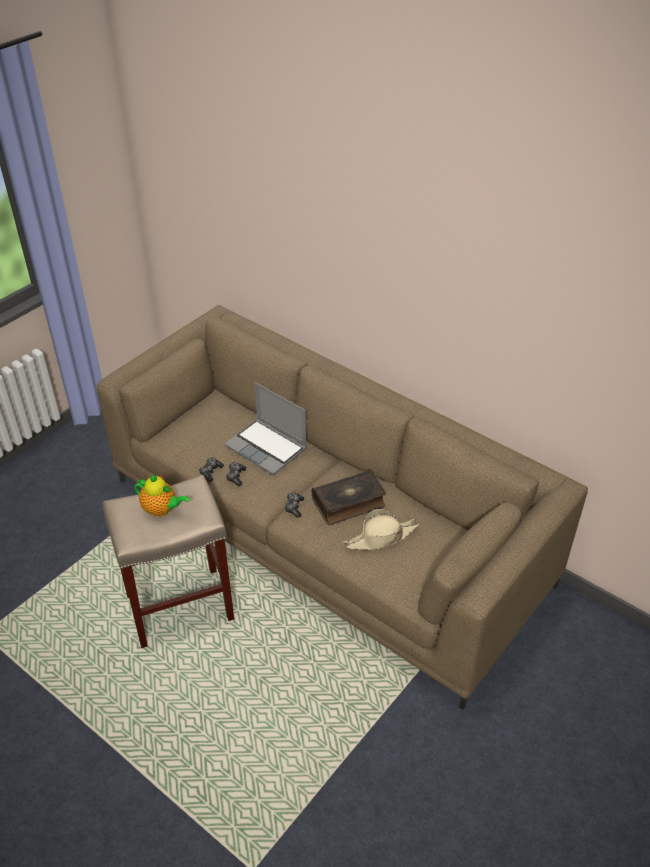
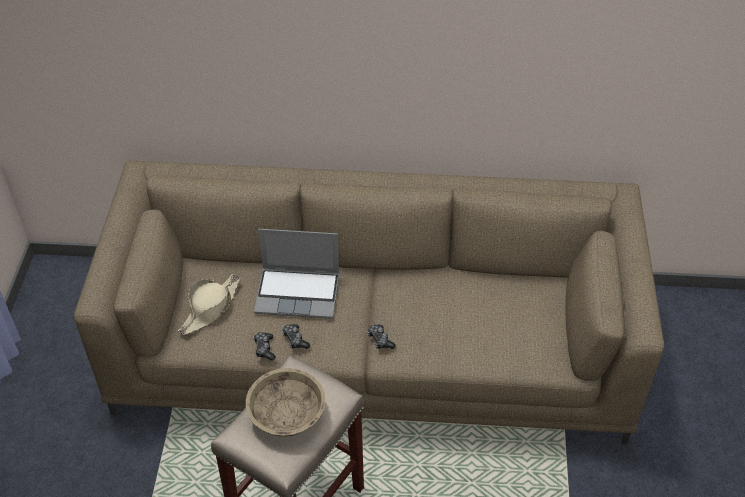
camera: 35 degrees left, 5 degrees up
teapot [134,475,190,517] -> beige bowl [246,368,326,437]
book [312,471,386,525] -> none
beige hat [343,509,419,550] -> beige hat moved to [178,274,240,335]

